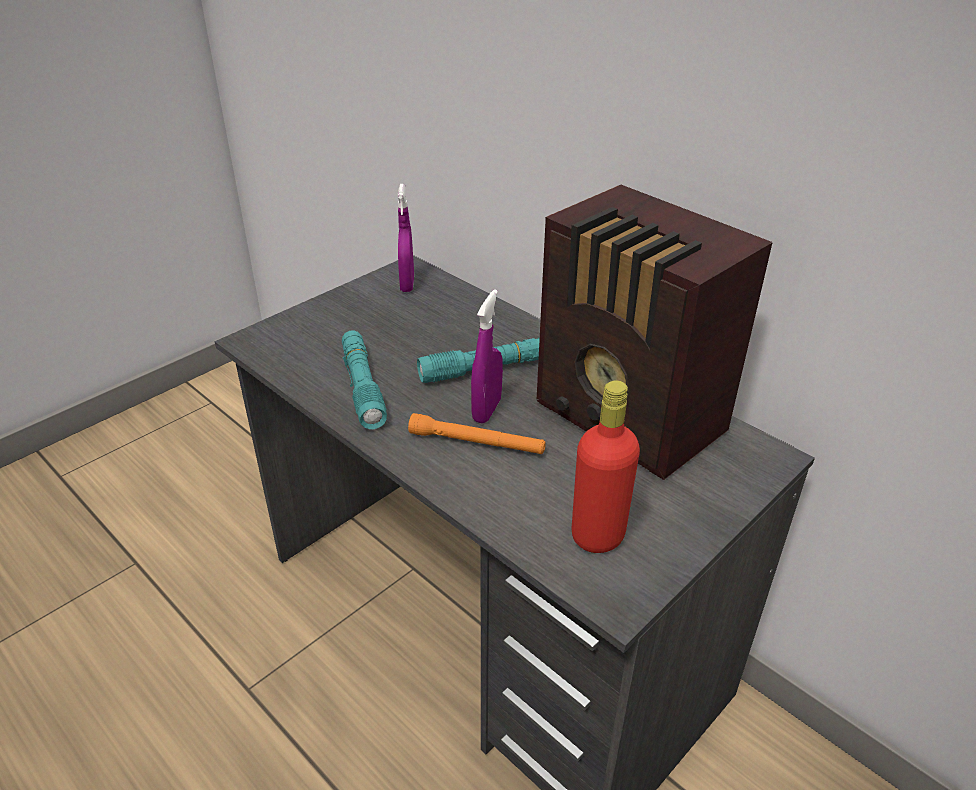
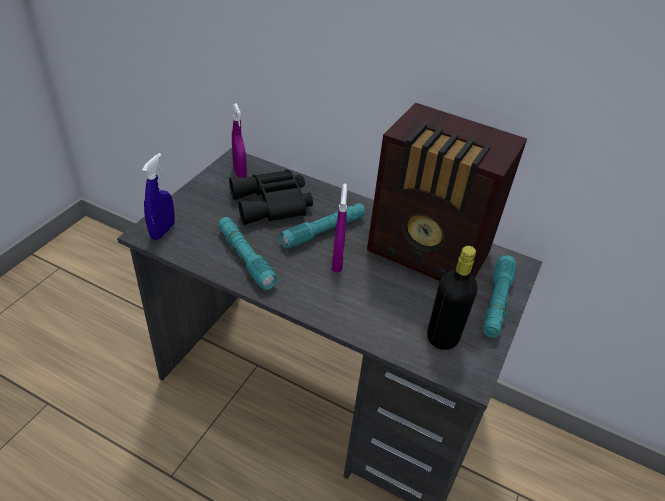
camera: 20 degrees left, 5 degrees up
orange flashlight [408,413,546,454] -> none
red bottle [571,381,640,553] -> black bottle [427,246,478,350]
none -> blue spray bottle [142,153,175,240]
none -> black binoculars [229,170,313,225]
none -> turquoise flashlight [483,255,517,338]

